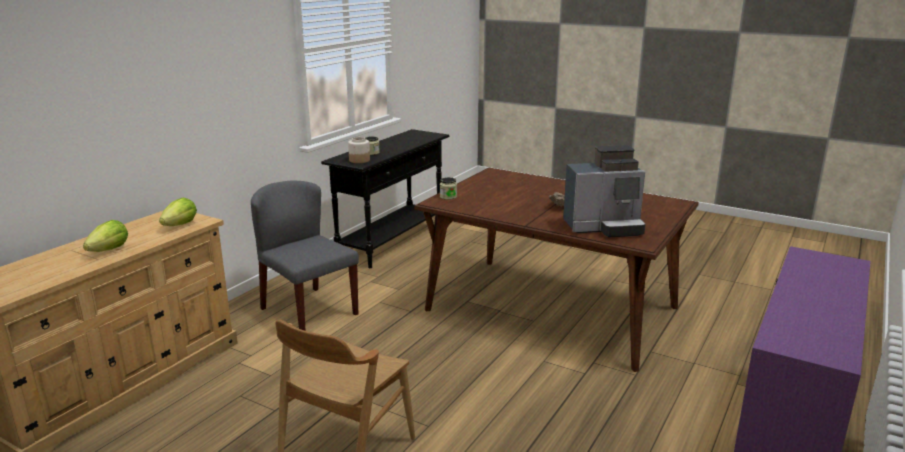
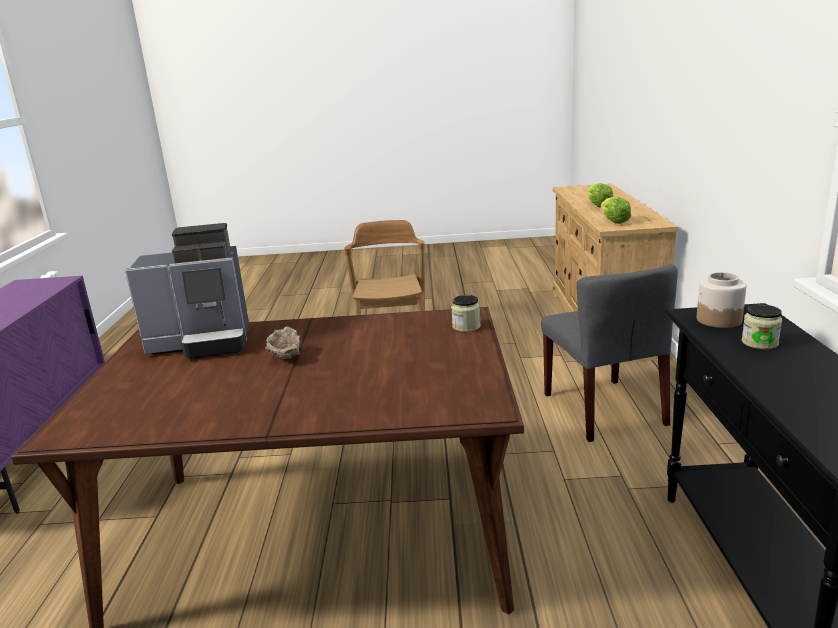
camera: 150 degrees right, 0 degrees up
grey chair [251,181,359,331] -> grey chair turned 60 degrees clockwise [541,264,678,442]
coffee machine [563,145,645,238] -> coffee machine turned 150 degrees counterclockwise [125,223,249,359]

